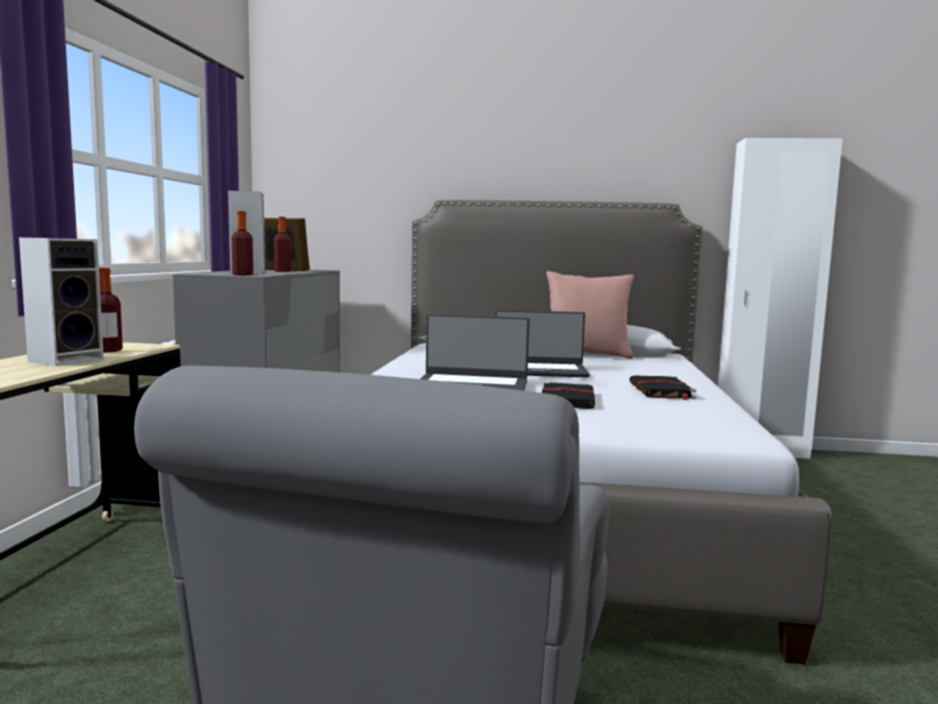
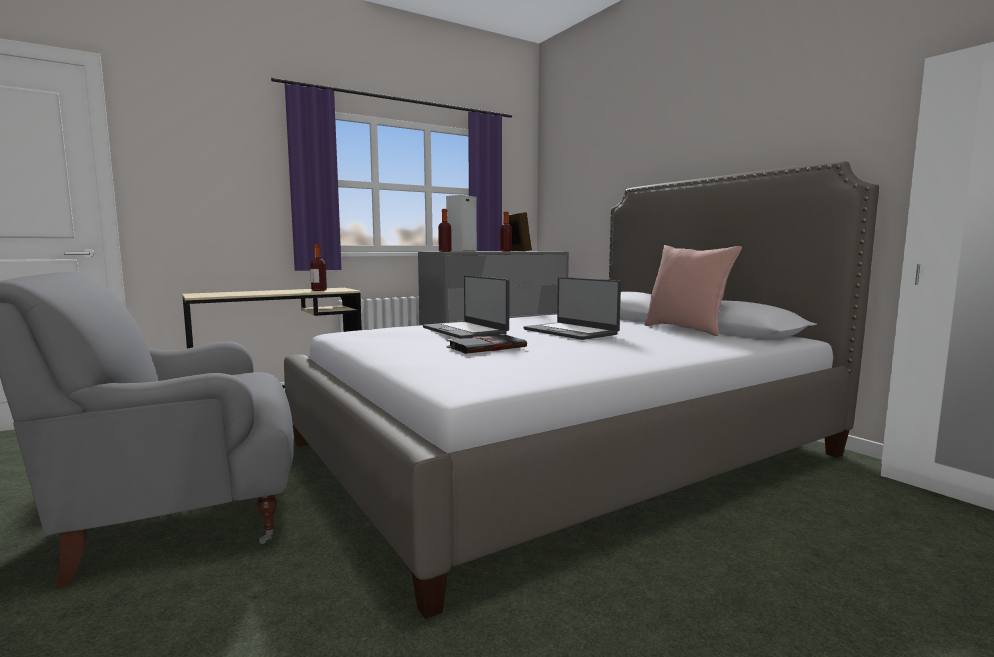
camera: 50 degrees right, 0 degrees up
speaker [19,237,104,366] -> none
black book [629,375,696,400] -> none

